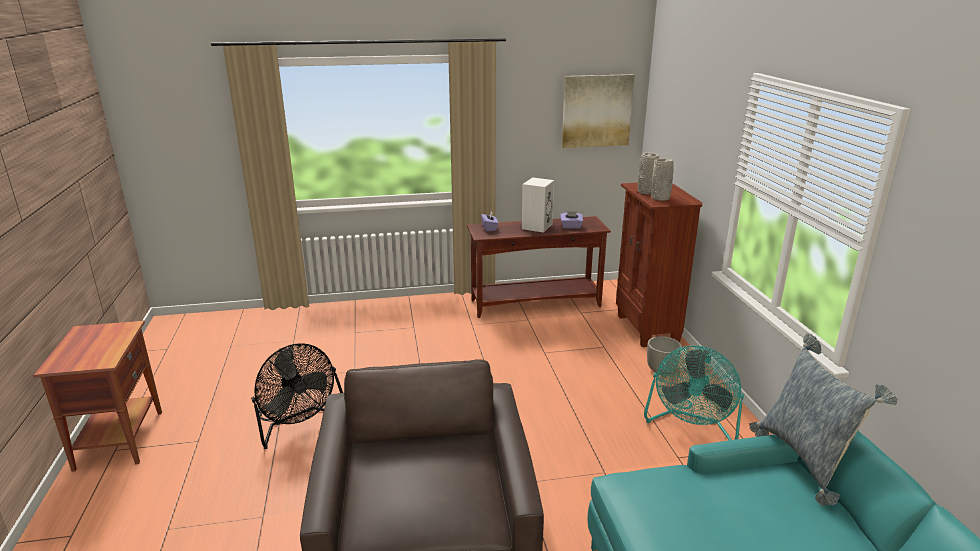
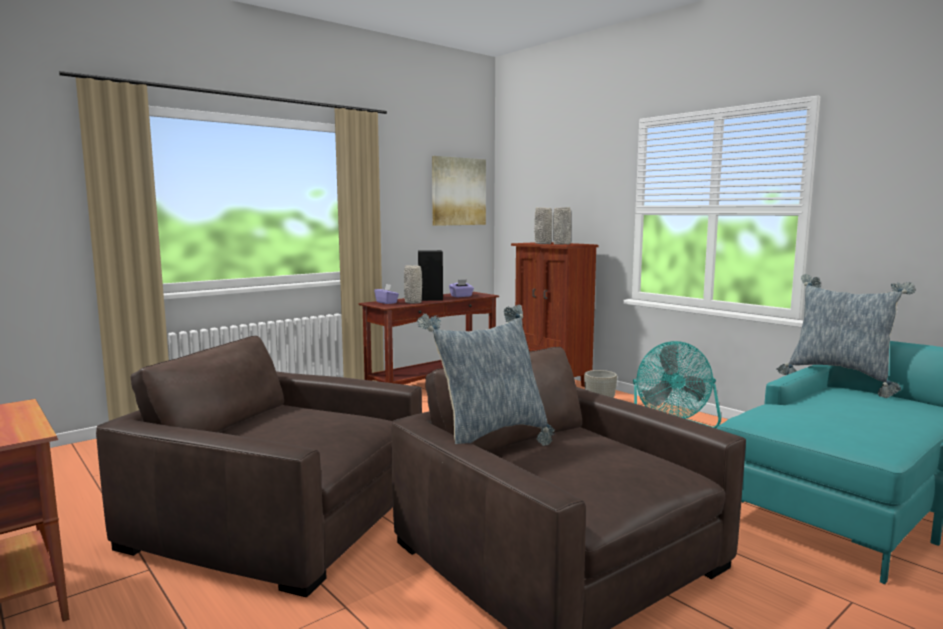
camera: 30 degrees left, 15 degrees down
black fan [251,343,343,449] -> brown armchair [96,336,422,597]
white speaker [522,177,554,233] -> black speaker [418,250,443,301]
none -> grey vase [404,265,422,304]
none -> pillow [417,305,556,445]

